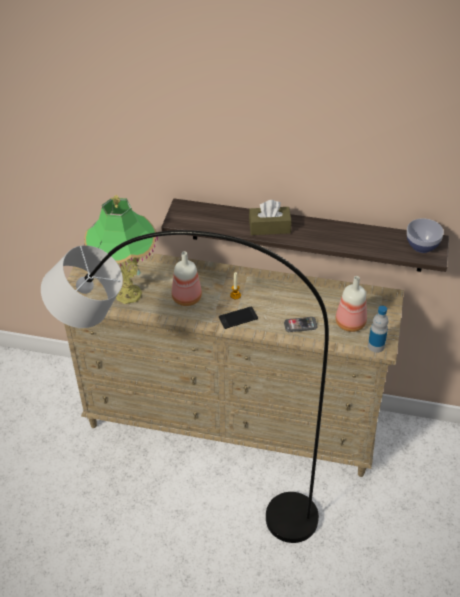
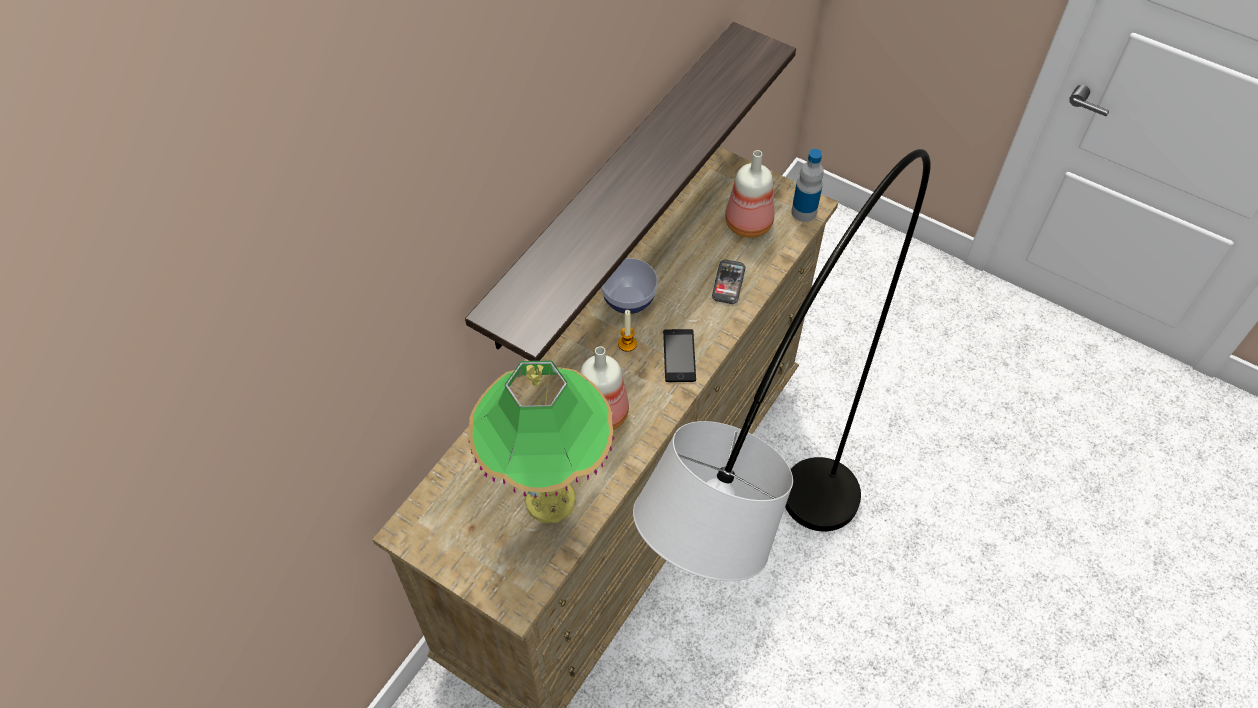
camera: 70 degrees left, 10 degrees up
brown tissue box [249,200,292,235] -> none
bowl [407,218,444,253] -> bowl moved to [601,258,658,314]

